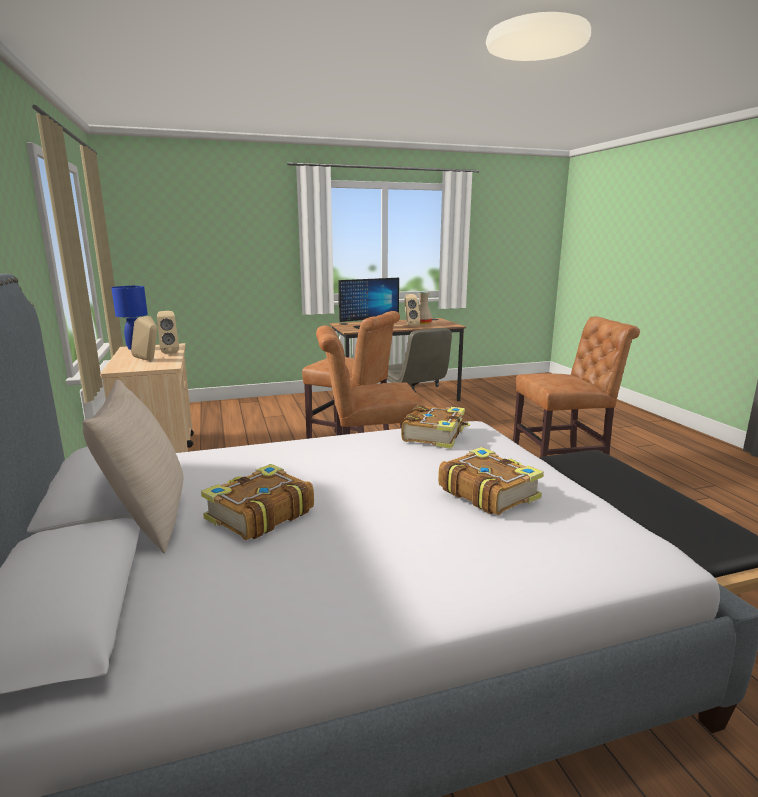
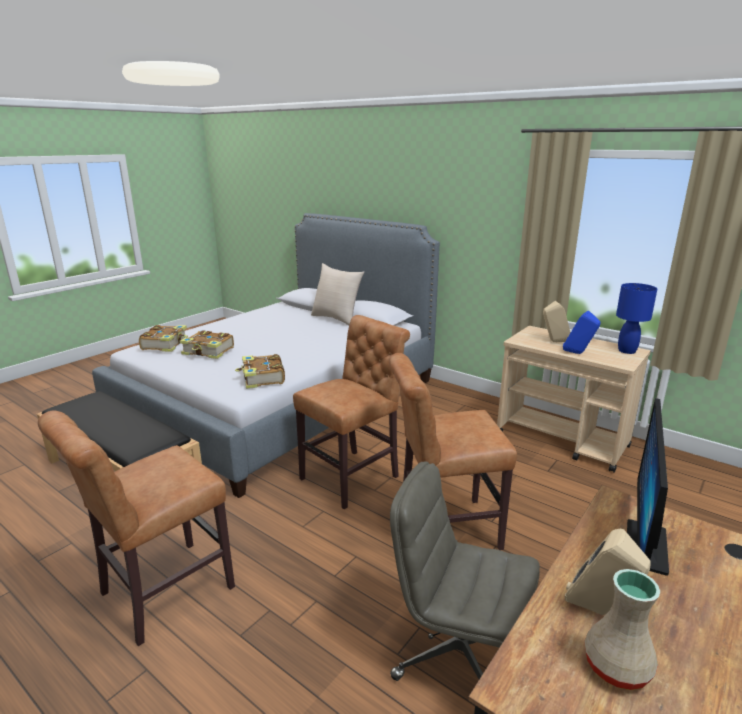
camera: 145 degrees right, 5 degrees up
beige speaker [157,311,179,354] -> blue speaker [563,311,600,354]
book [201,464,314,540] -> book moved to [139,325,188,352]

